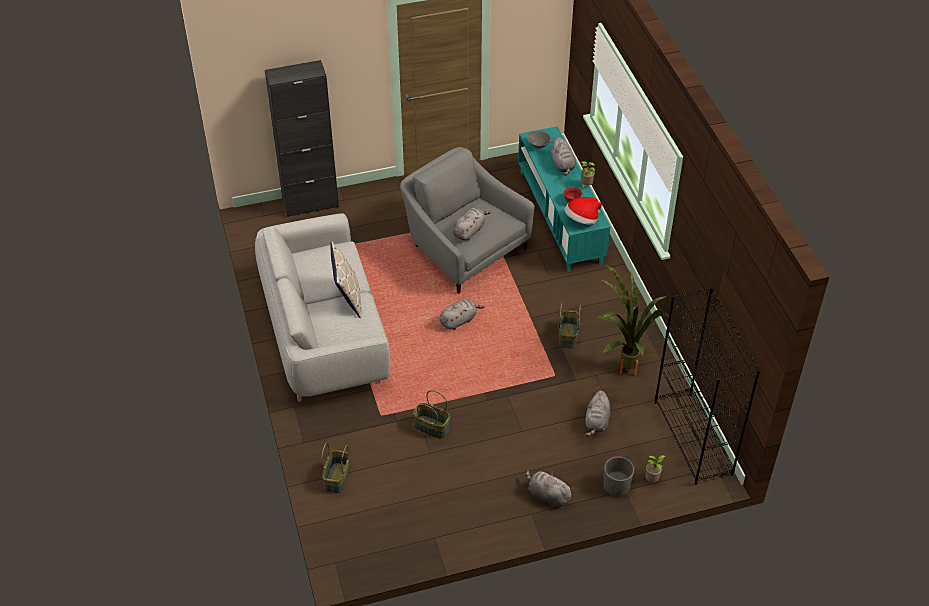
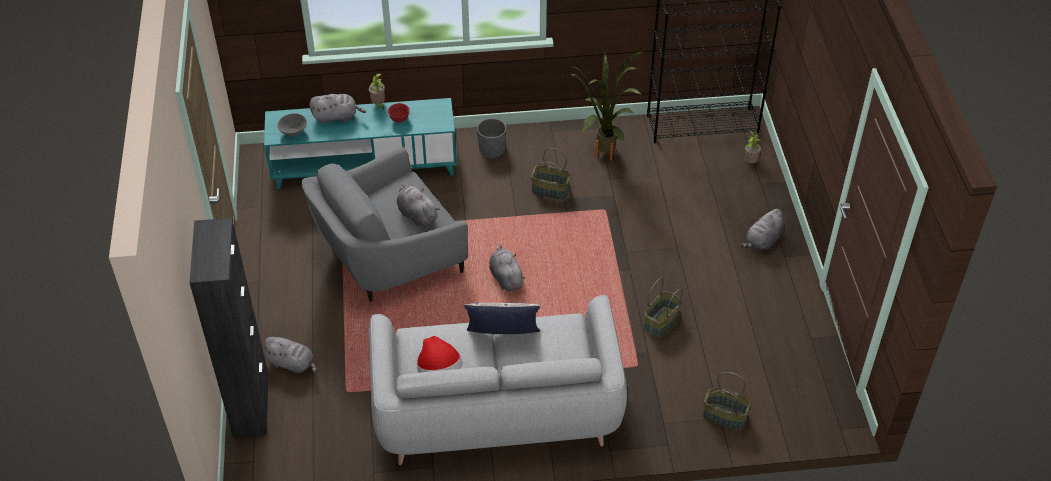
camera: 80 degrees left, 0 degrees up
hat [565,197,602,225] -> hat moved to [417,336,463,373]
grey plush toy [585,391,611,437] -> grey plush toy moved to [263,337,317,374]
grey planter [604,456,634,497] -> grey planter moved to [477,118,506,159]

